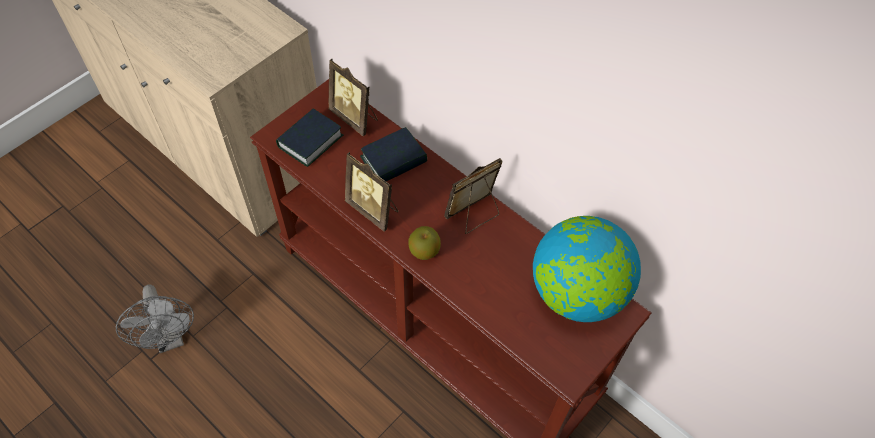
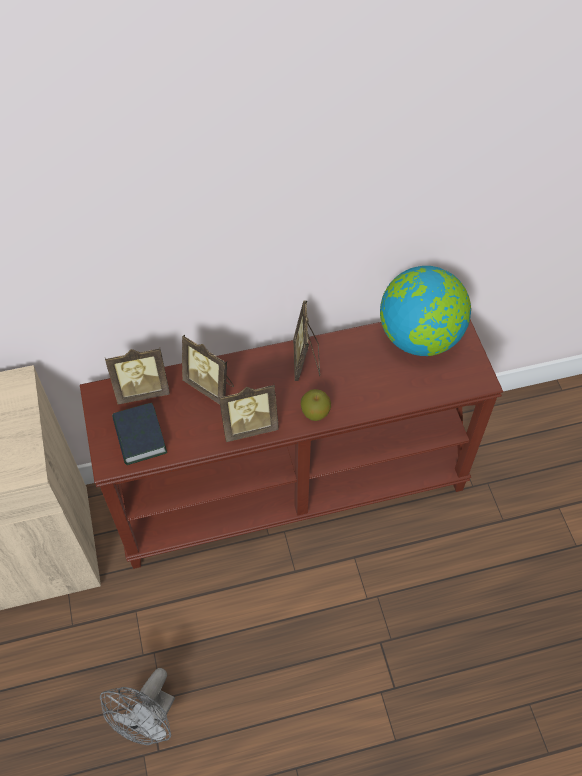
camera: 55 degrees left, 0 degrees up
grey fan [116,285,194,353] -> grey fan turned 105 degrees clockwise [100,668,175,745]
book [360,127,427,181] -> picture frame [182,334,234,405]

